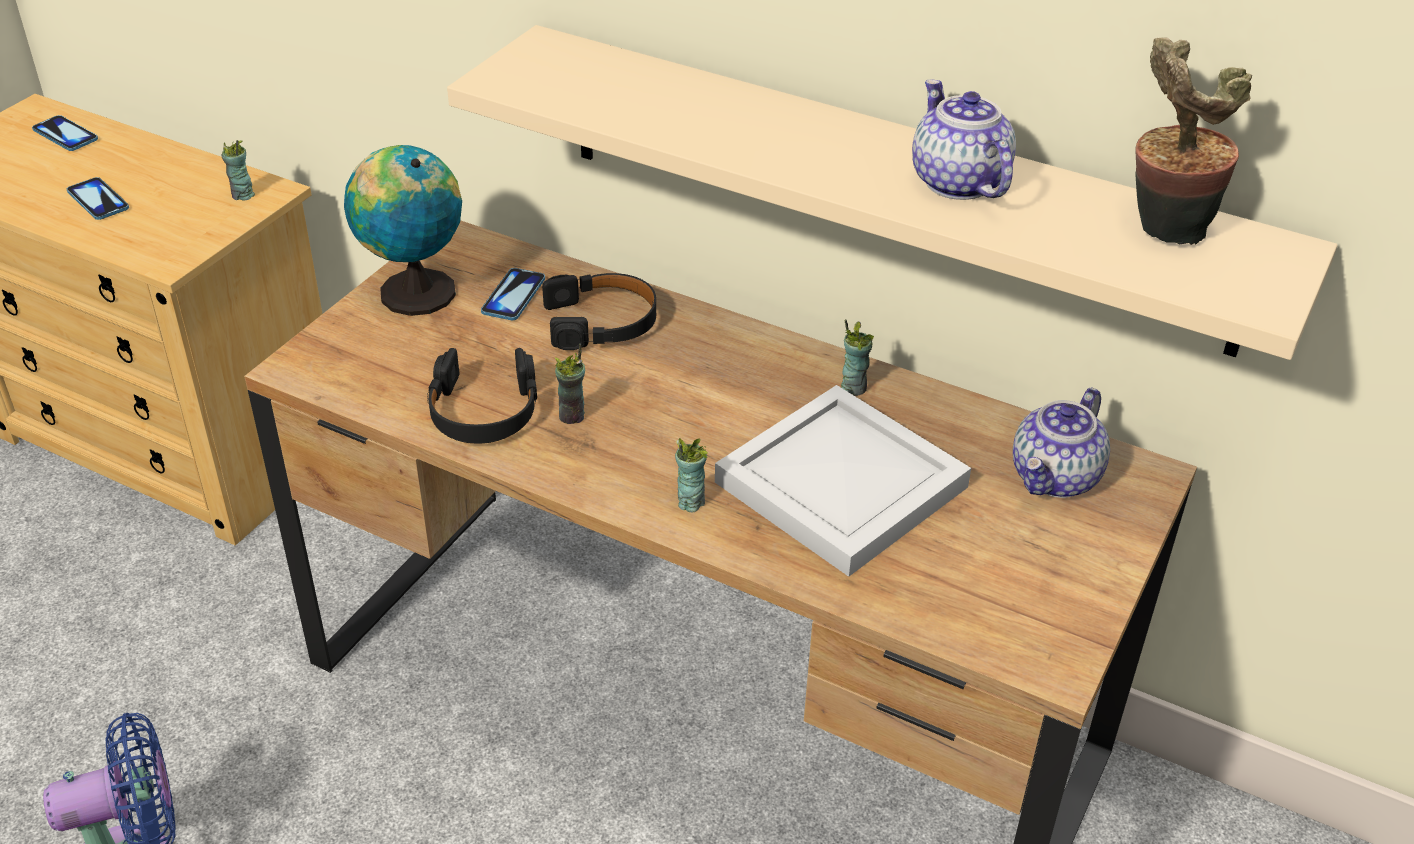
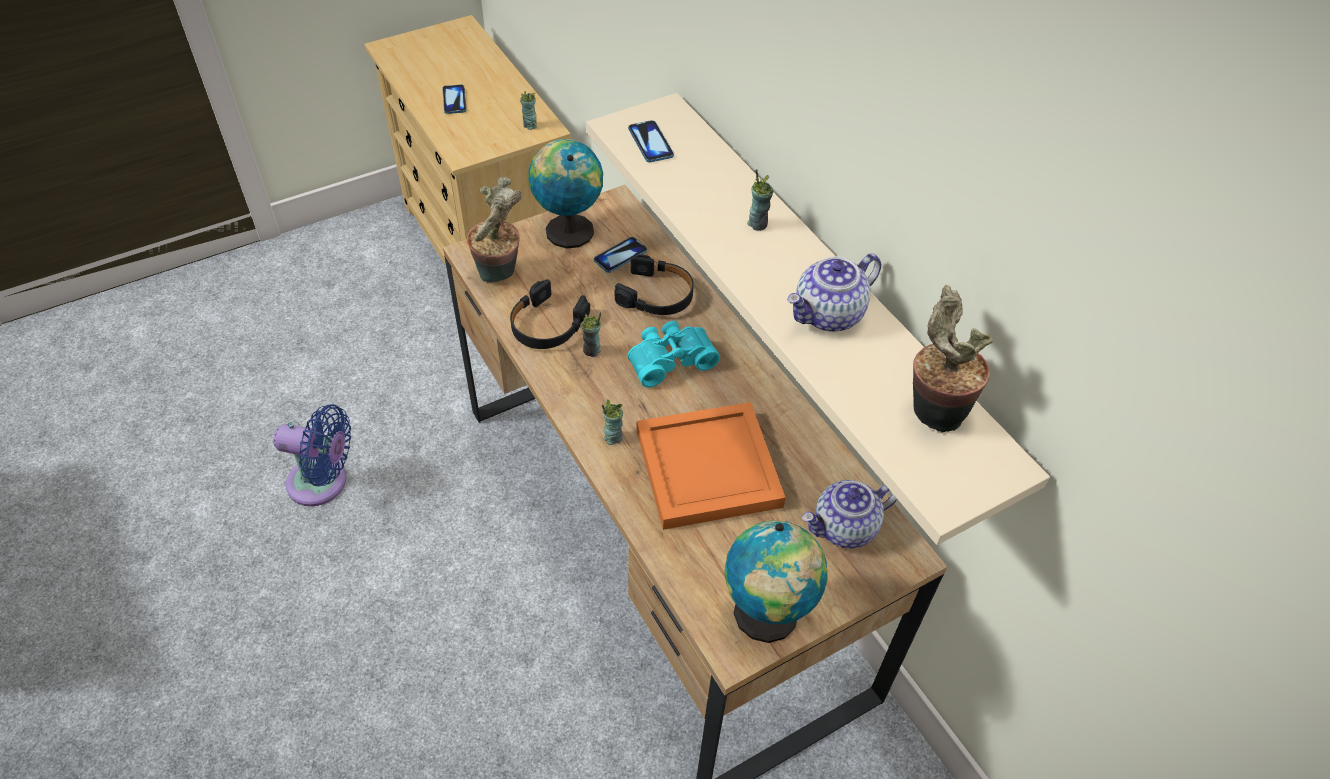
camera: 30 degrees right, 10 degrees up
phone [32,115,98,151] -> phone moved to [628,120,674,162]
white tray [715,385,971,577] -> orange tray [637,402,786,530]
cup [841,319,874,396] -> cup moved to [747,169,773,231]
teapot [912,79,1016,200] -> teapot turned 135 degrees counterclockwise [787,253,881,332]
none -> potted plant [467,177,521,282]
none -> turquoise binoculars [628,321,720,387]
none -> globe [725,520,827,643]

